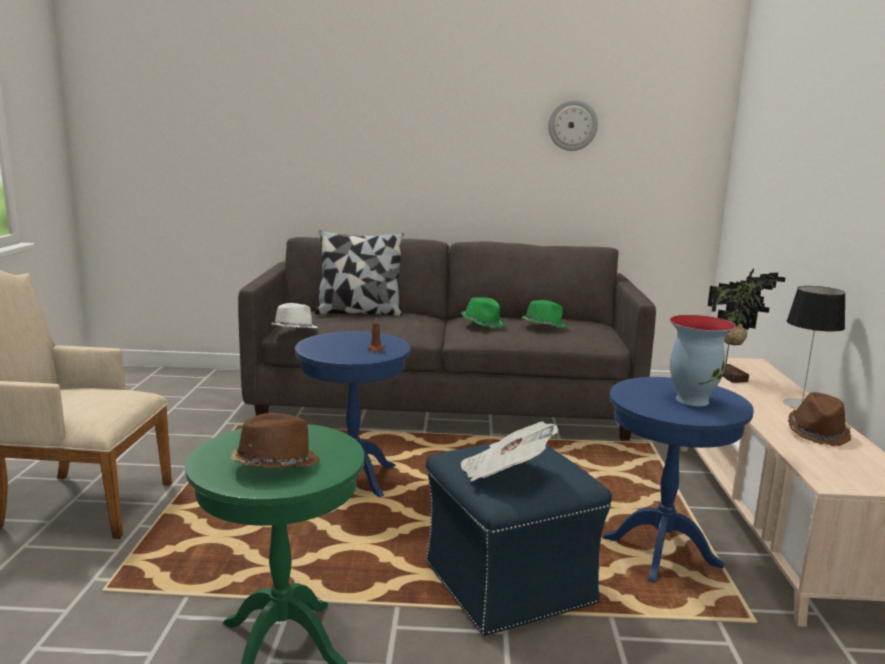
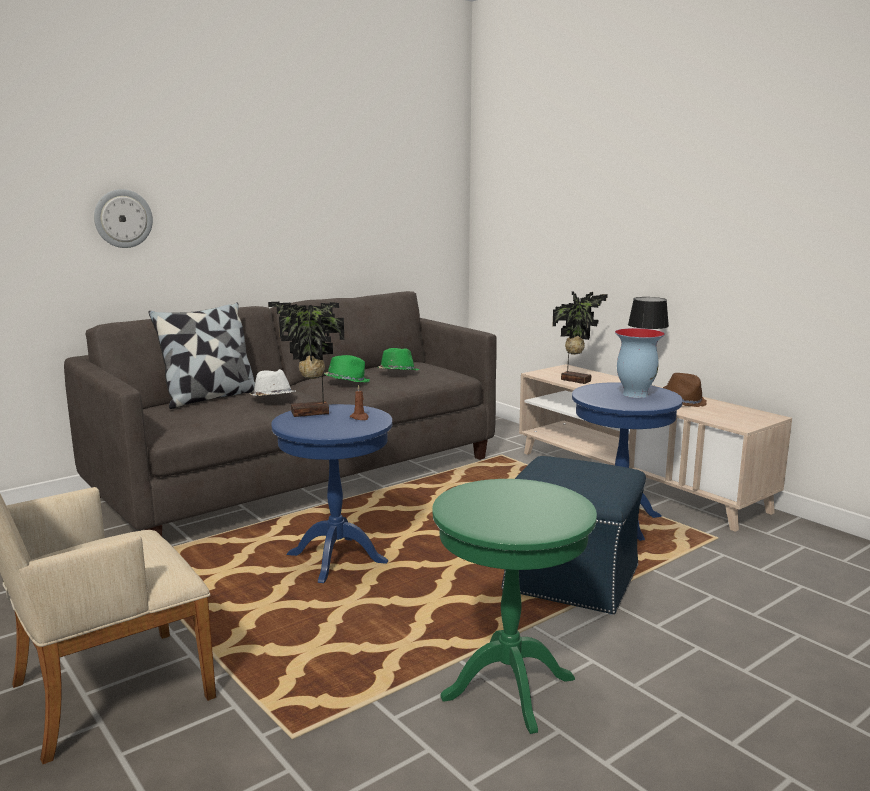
camera: 40 degrees left, 0 degrees up
brown hat [231,413,320,469] -> none
white hat [272,303,318,328] -> white hat moved to [249,369,296,396]
newspaper [460,421,558,482] -> none
wall clock [548,100,598,151] -> wall clock moved to [94,189,153,248]
none -> potted plant [268,302,344,417]

